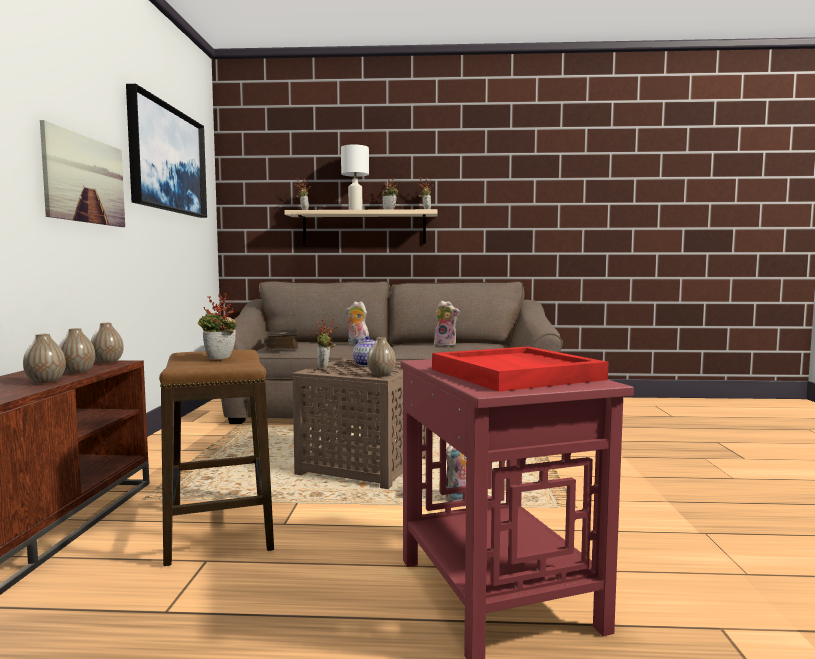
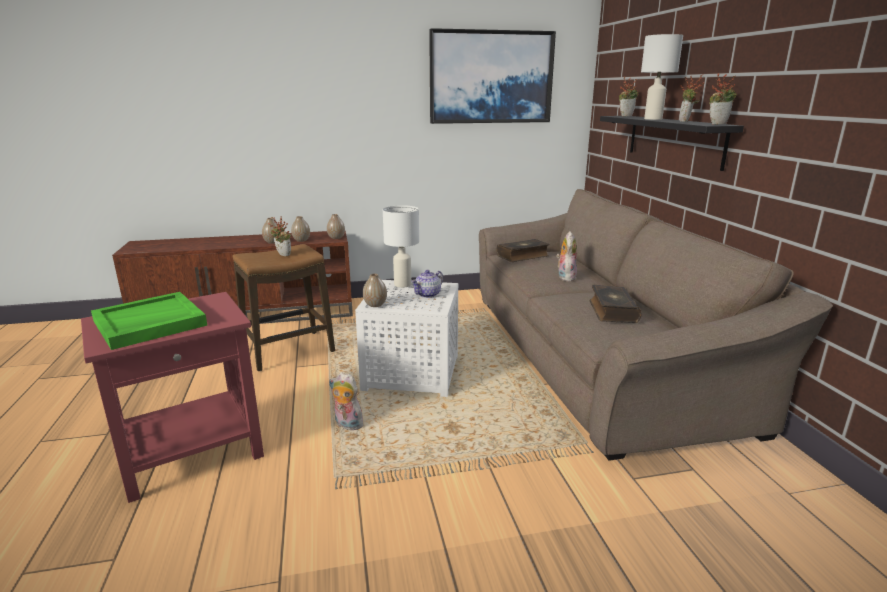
camera: 75 degrees right, 15 degrees up
picture [40,120,125,227] -> none
beige shelf [284,209,438,244] -> black shelf [600,116,744,171]
brown side table [292,358,426,489] -> white side table [355,280,458,397]
potted plant [313,318,338,369] -> white table lamp [383,205,419,288]
plush toy [432,301,460,347] -> book [589,285,642,323]
red tray [432,346,609,392] -> green tray [91,292,207,350]

